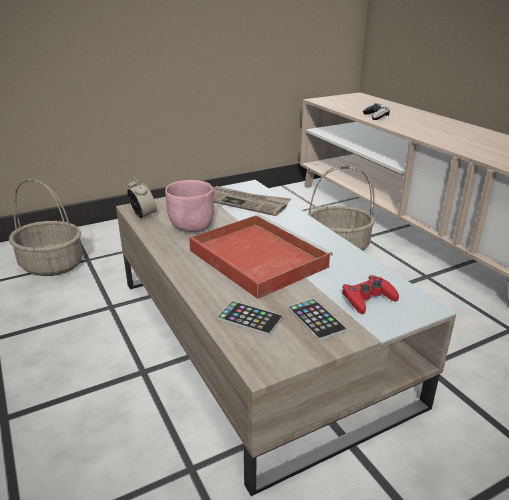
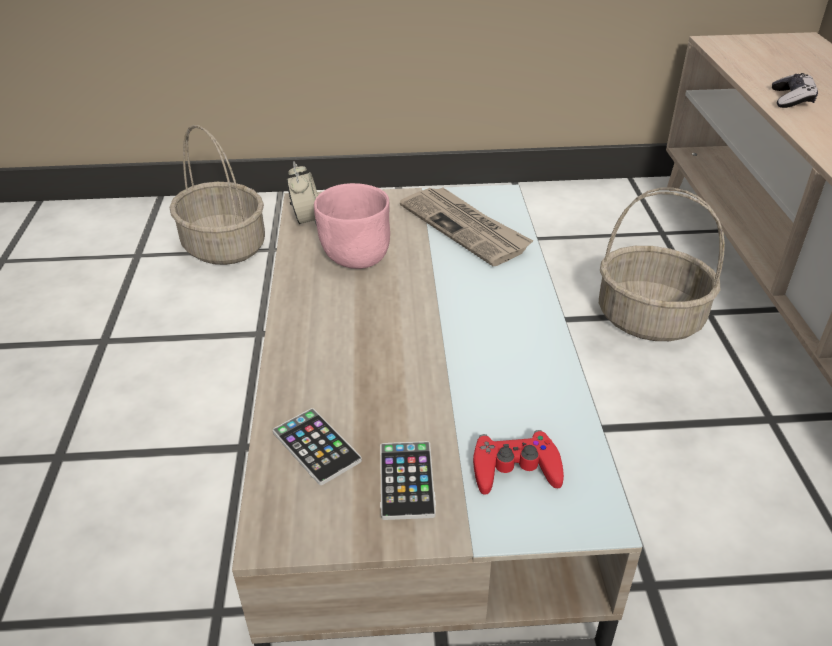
camera: 25 degrees right, 10 degrees up
red tray [189,215,333,299] -> none

